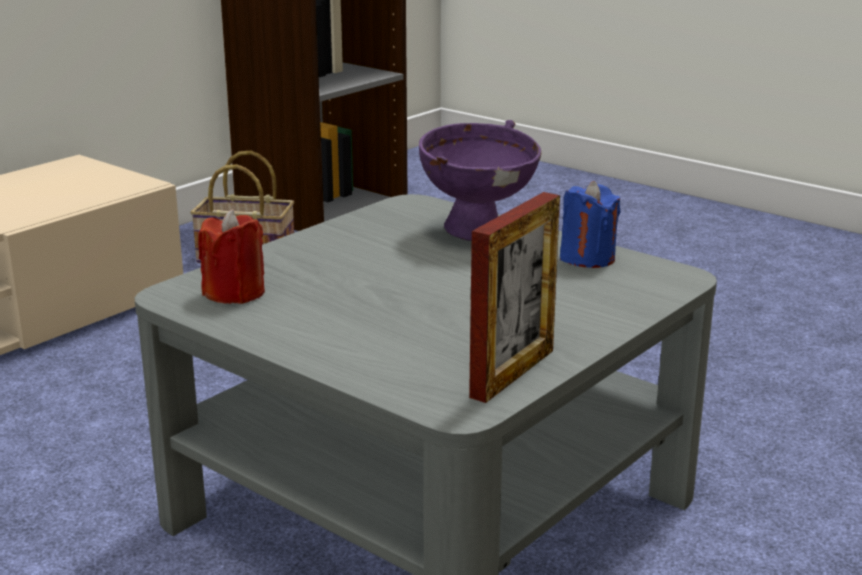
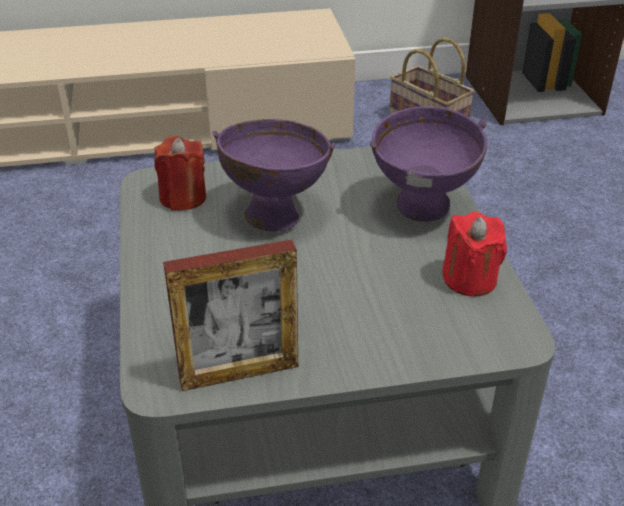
camera: 40 degrees right, 15 degrees up
blue candle [560,181,621,268] -> red candle [442,212,507,296]
none -> purple bowl [212,119,336,232]

